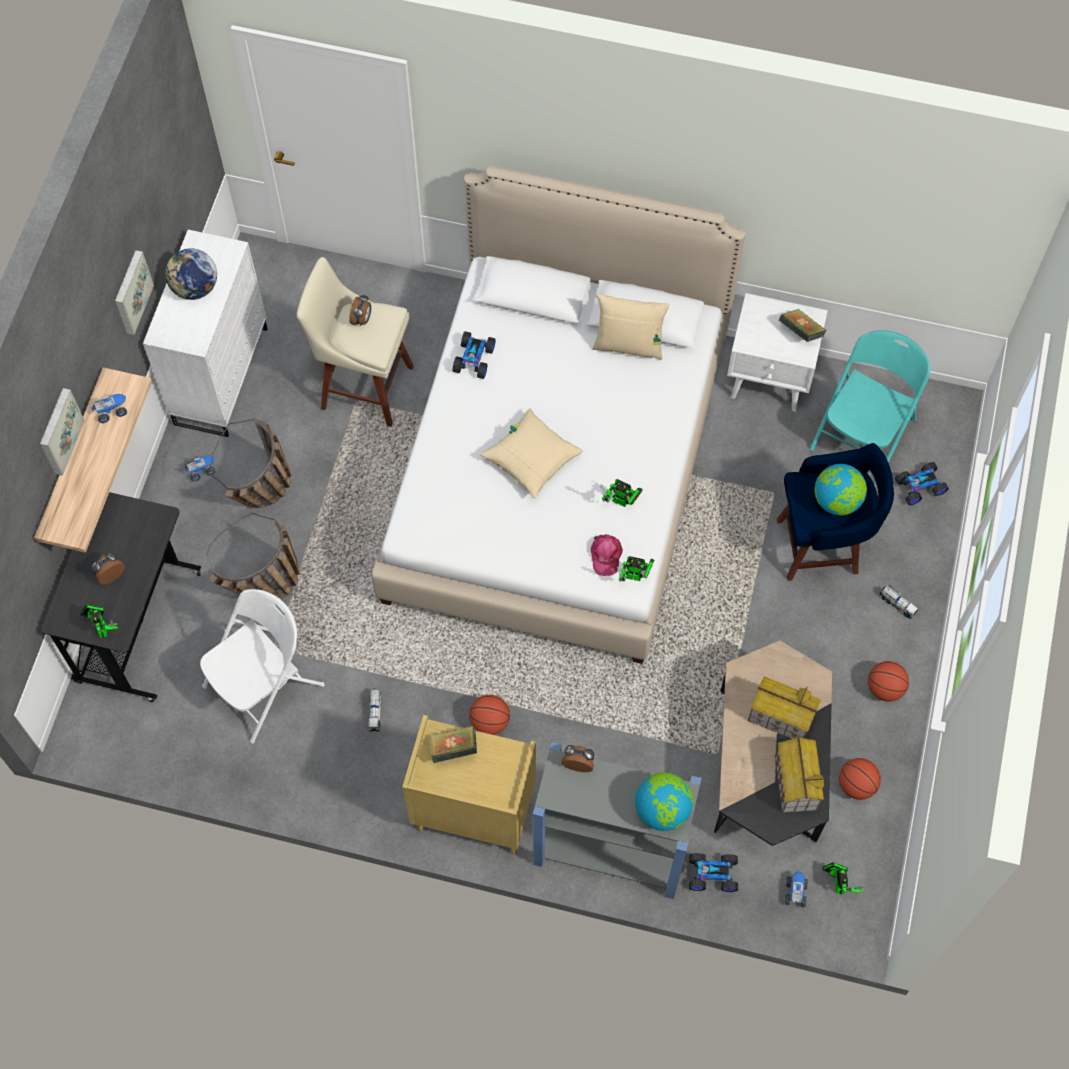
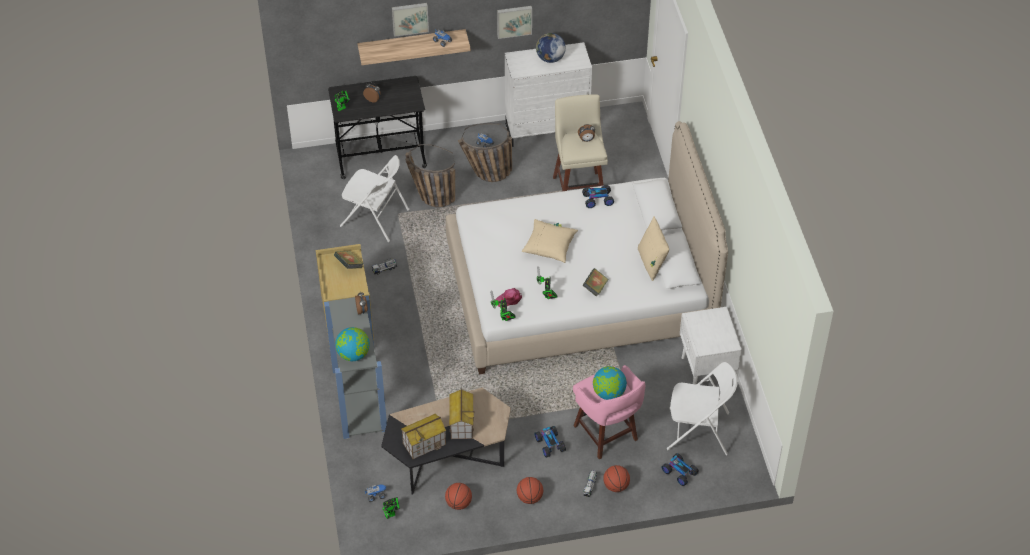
camera: 65 degrees right, 15 degrees down
basketball [469,695,510,735] -> basketball moved to [603,465,630,492]
toy car [689,853,738,892] -> toy car moved to [534,426,566,458]
blue stool [777,443,894,581] -> pink stool [573,365,645,460]
book [779,309,826,342] -> book moved to [583,268,609,297]
turquoise chair [809,330,931,484] -> white chair [667,362,738,455]

